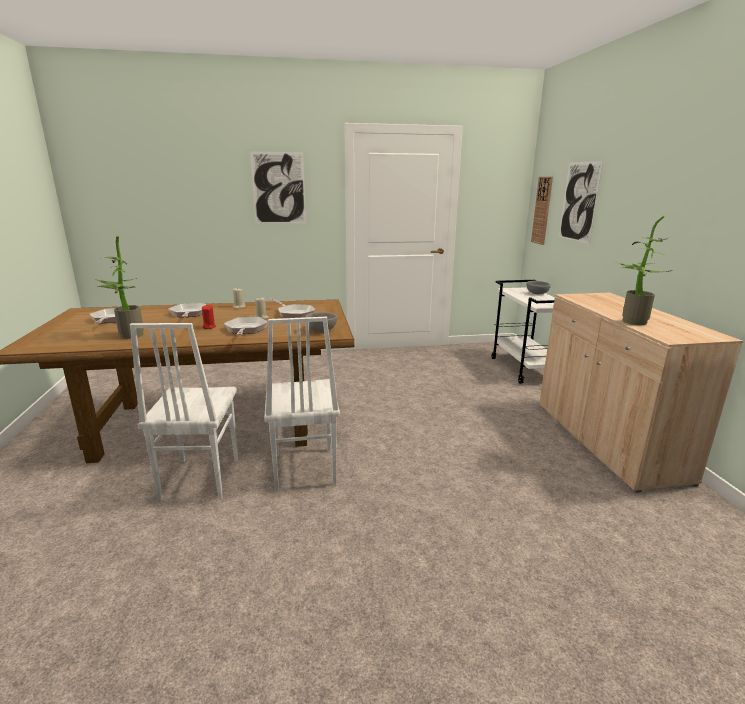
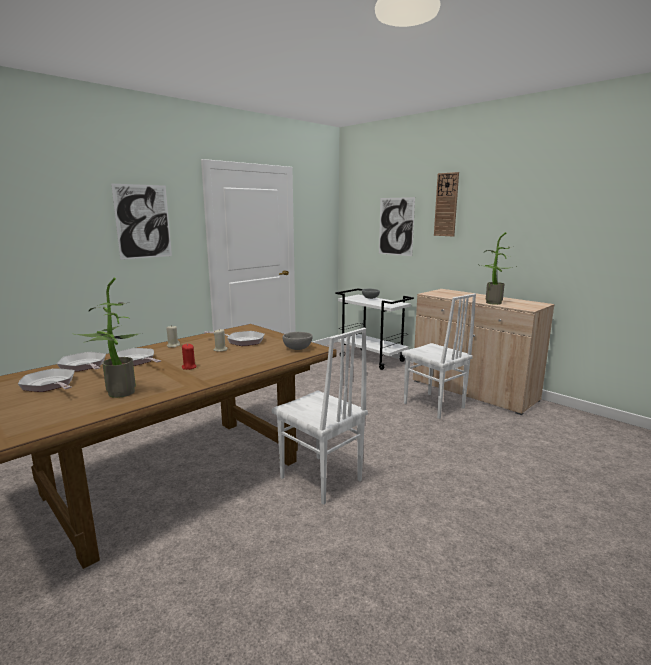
camera: 35 degrees left, 5 degrees down
white chair [130,323,238,501] -> white chair moved to [402,294,476,419]
frying pan [224,317,268,335] -> frying pan moved to [57,352,106,372]
wall clock [531,177,553,245] -> wall clock moved to [434,172,459,236]

